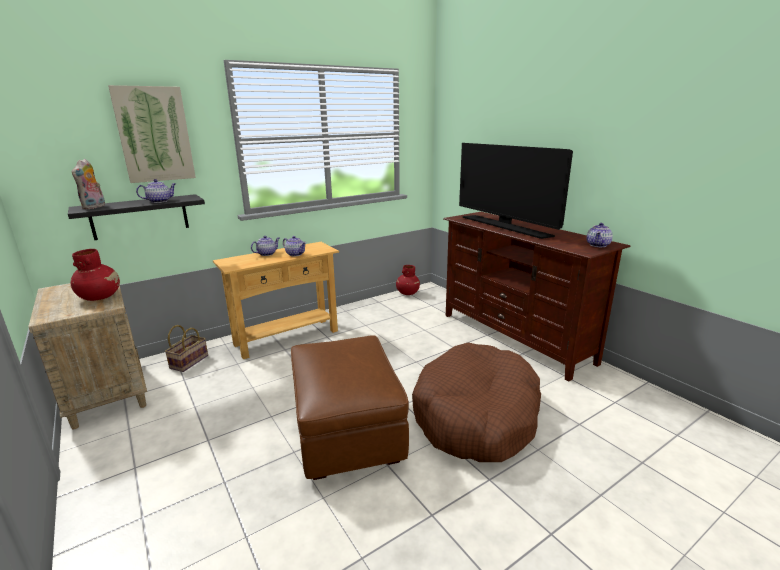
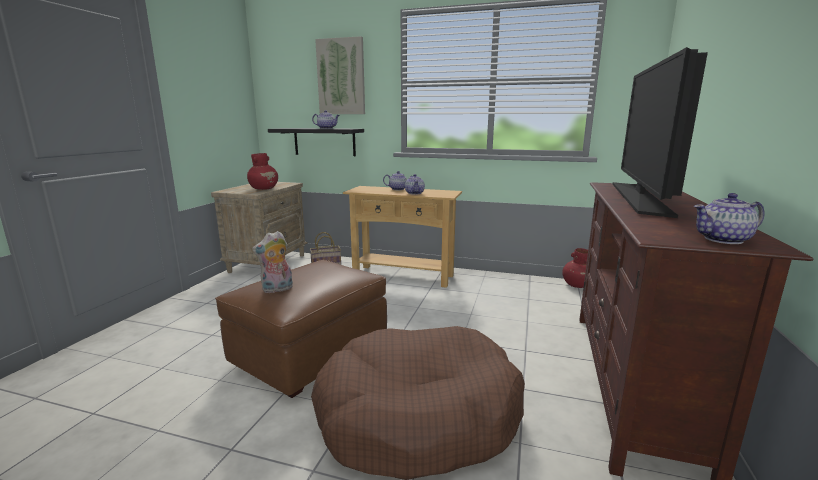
camera: 50 degrees right, 5 degrees down
plush toy [72,159,105,209] -> plush toy moved to [252,231,293,293]

